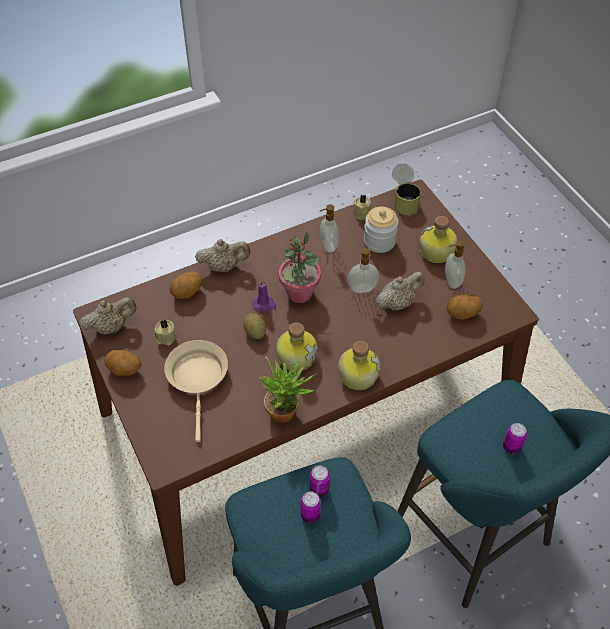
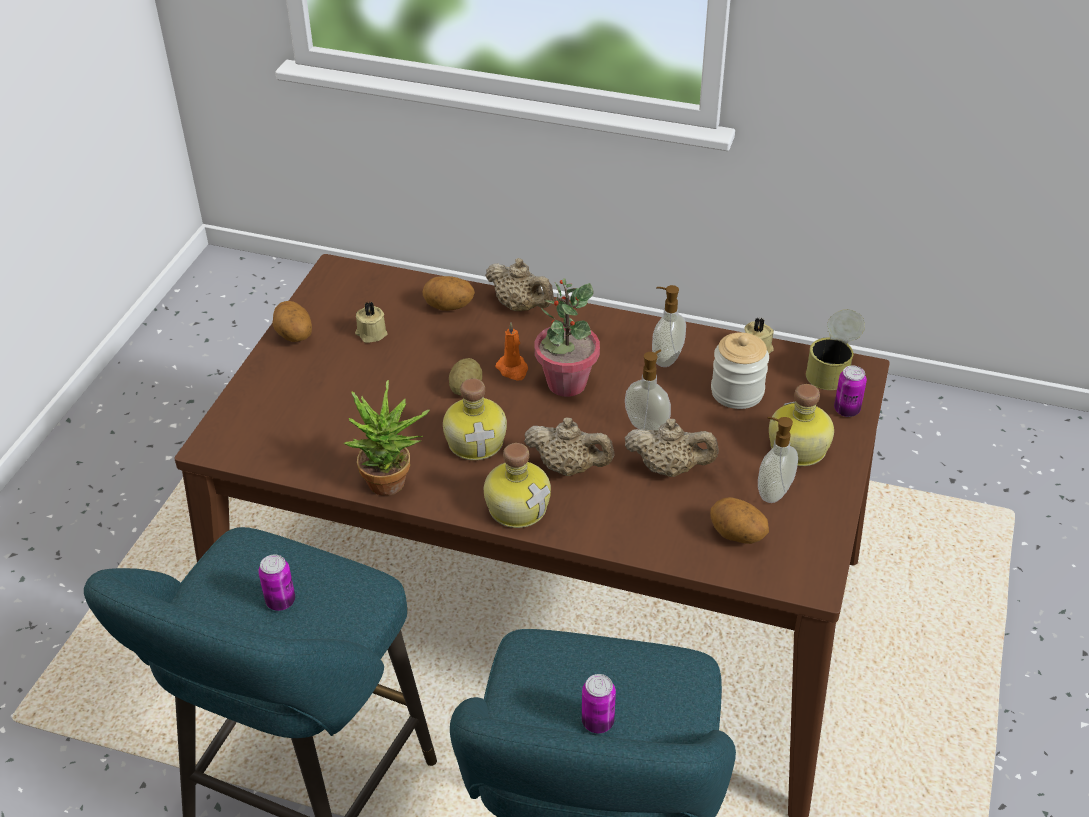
camera: 45 degrees right, 10 degrees down
beige teapot [79,297,137,334] -> beige teapot moved to [524,417,614,476]
beige frying pan [164,340,228,442] -> none
purple candle [252,279,276,312] -> orange candle [495,322,528,381]
can [310,465,330,497] -> can moved to [834,366,867,417]

